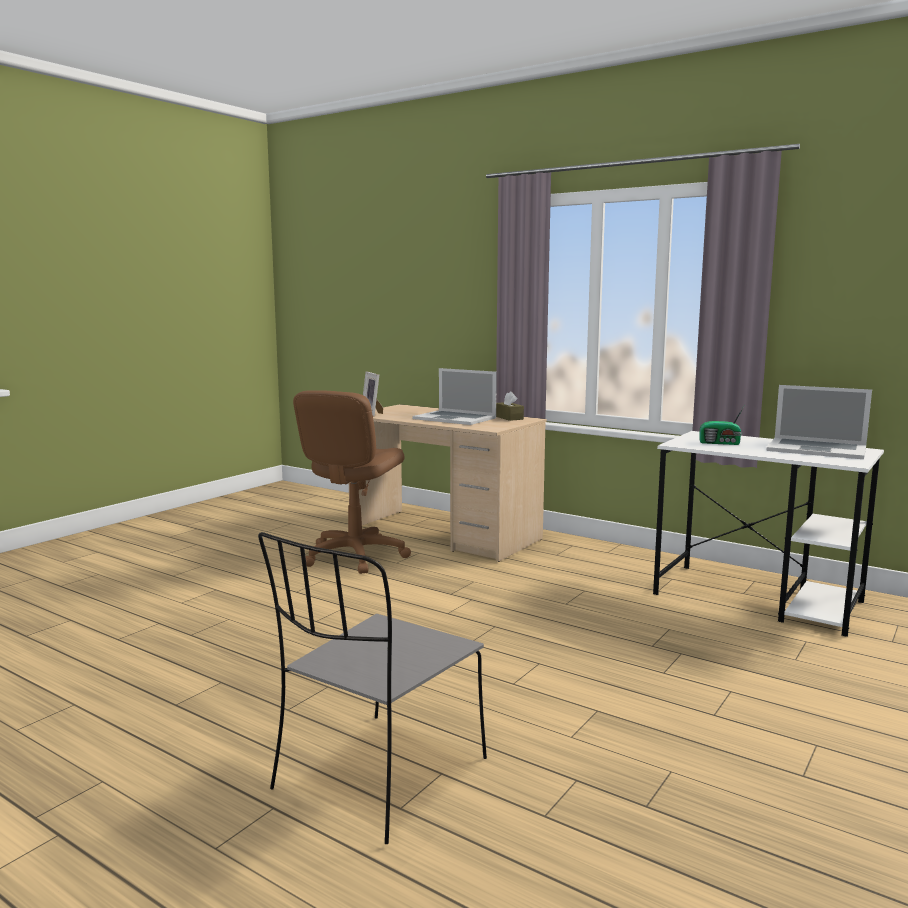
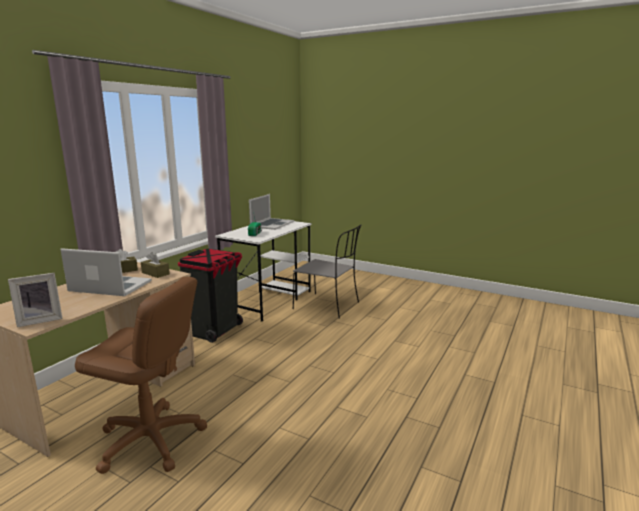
camera: 95 degrees left, 5 degrees up
grey chair [258,532,487,844] -> grey chair moved to [293,225,361,319]
laptop [413,368,497,425] -> laptop turned 105 degrees counterclockwise [60,248,152,296]
none -> brown tissue box [141,252,170,278]
none -> black trash can [178,249,243,343]

